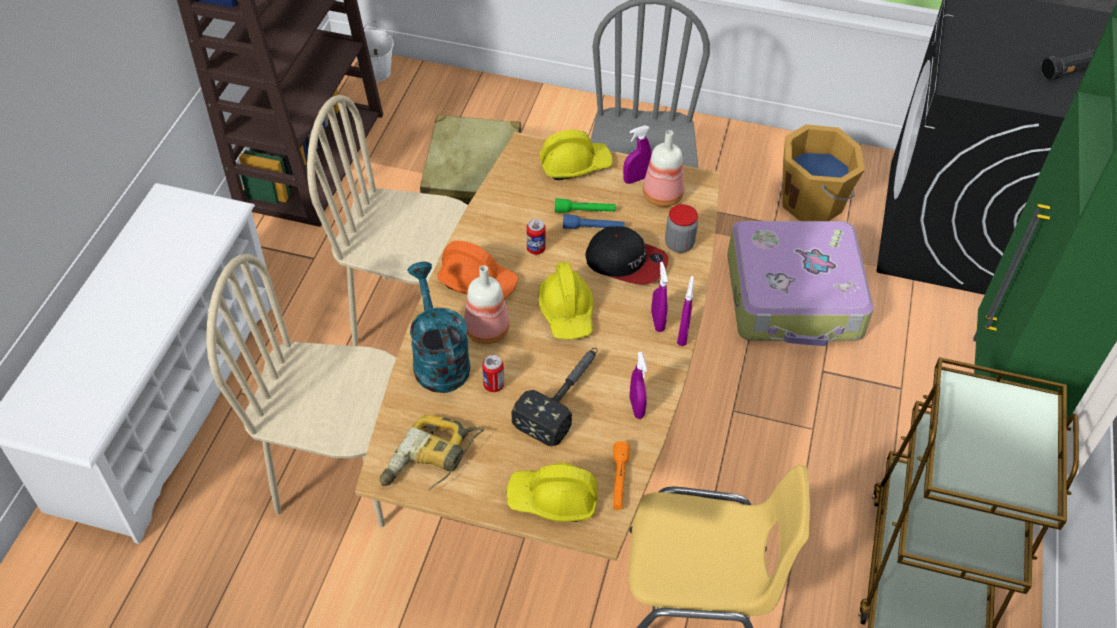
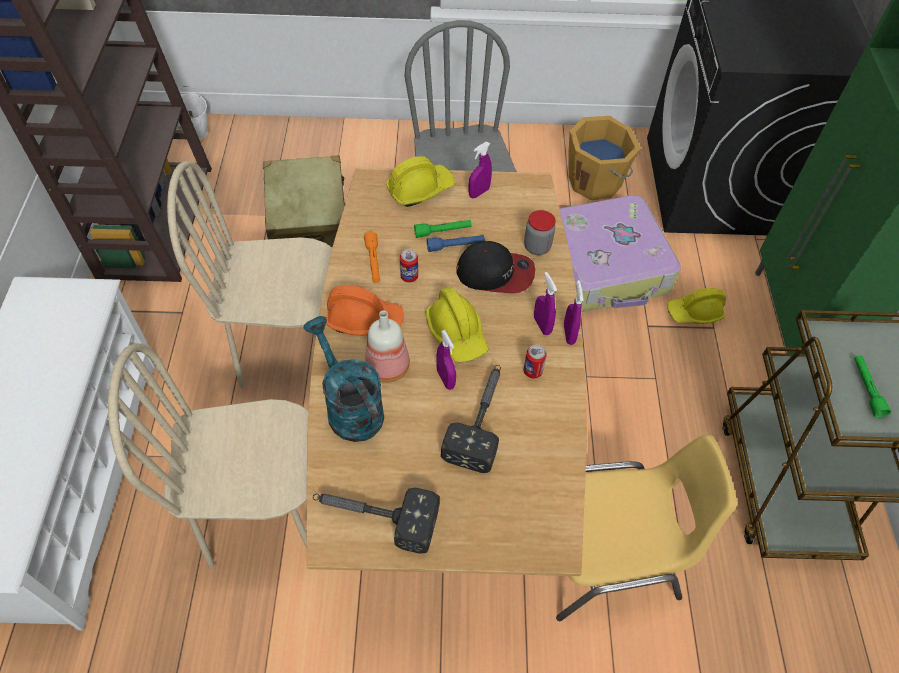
camera: 15 degrees left, 5 degrees up
power drill [380,415,484,490] -> hammer [313,488,440,554]
can [482,355,504,392] -> can moved to [523,345,547,378]
yellow hard hat [506,462,598,522] -> yellow hard hat moved to [667,288,726,324]
orange flashlight [613,441,630,510] -> orange flashlight moved to [364,232,380,283]
purple spray bottle [630,352,647,419] -> purple spray bottle moved to [436,330,456,390]
bottle [643,130,684,207] -> none
black flashlight [1041,49,1095,80] -> none
none -> green flashlight [854,355,891,417]

